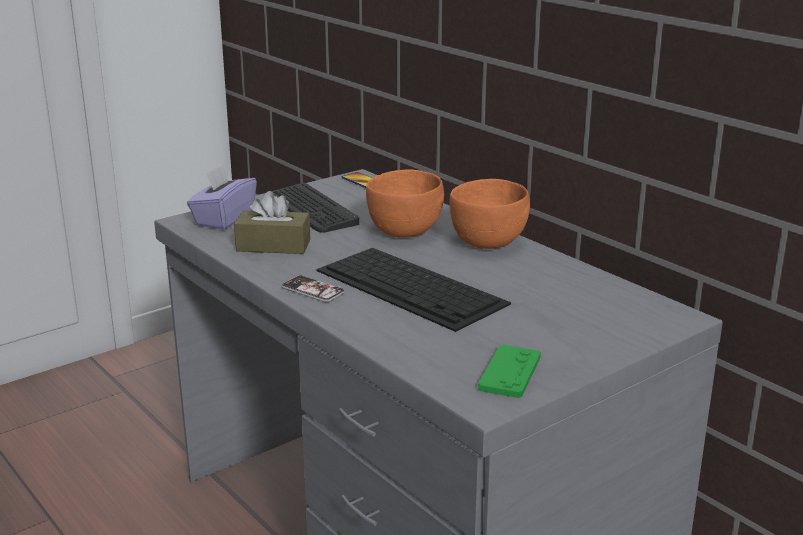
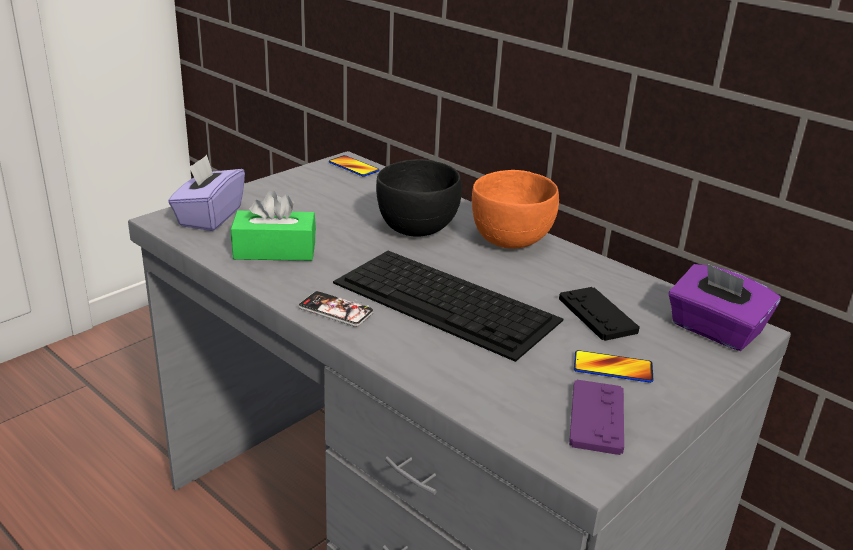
camera: 10 degrees left, 5 degrees up
brown tissue box [234,191,310,254] -> green tissue box [231,190,316,261]
keyboard [273,183,359,233] -> none
orange bowl [366,169,444,238] -> black bowl [376,159,462,236]
green game controller [478,345,541,398] -> purple game controller [569,380,624,455]
none -> black game controller [559,287,640,341]
none -> phone [574,350,654,383]
none -> purple tissue box [669,264,781,351]

